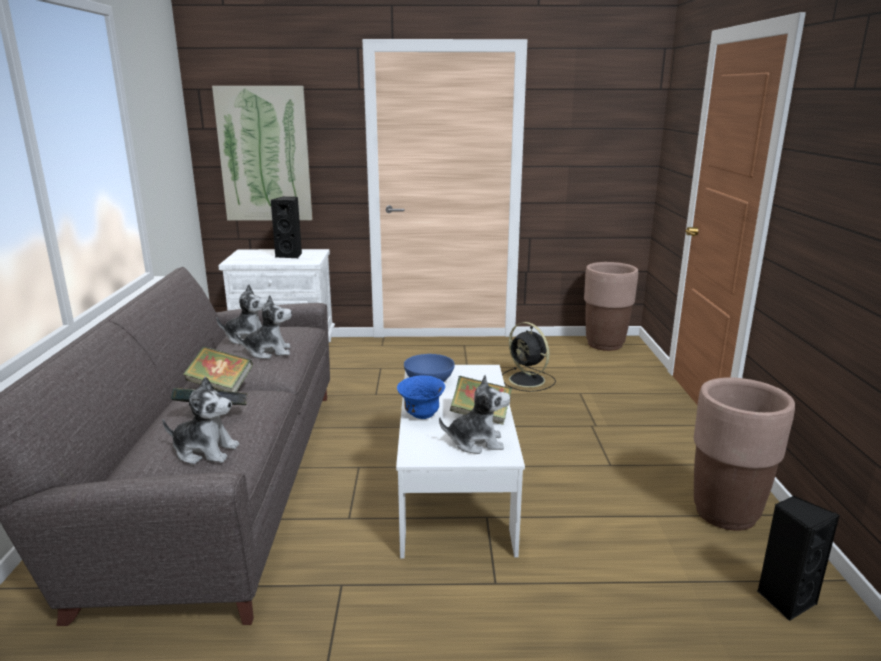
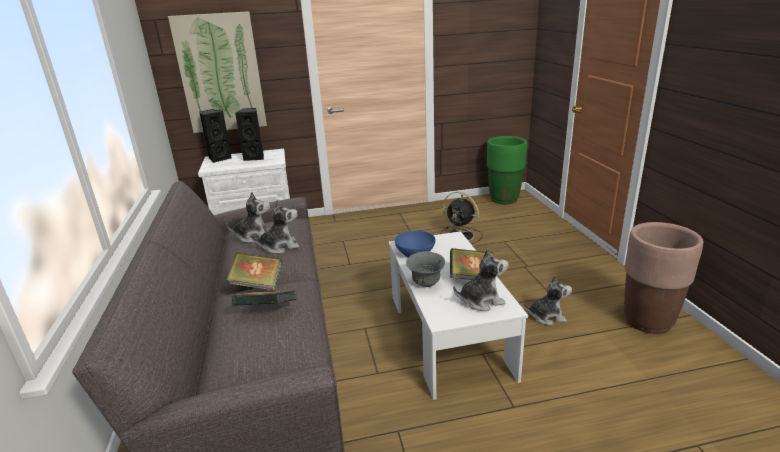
camera: 10 degrees left, 5 degrees up
plush toy [162,376,239,464] -> plush toy moved to [524,275,572,325]
blue bowl [397,375,445,419] -> grey bowl [406,251,445,287]
brown planter [584,262,638,351] -> green planter [487,136,527,204]
black speaker [757,496,840,621] -> black speaker moved to [199,109,232,163]

